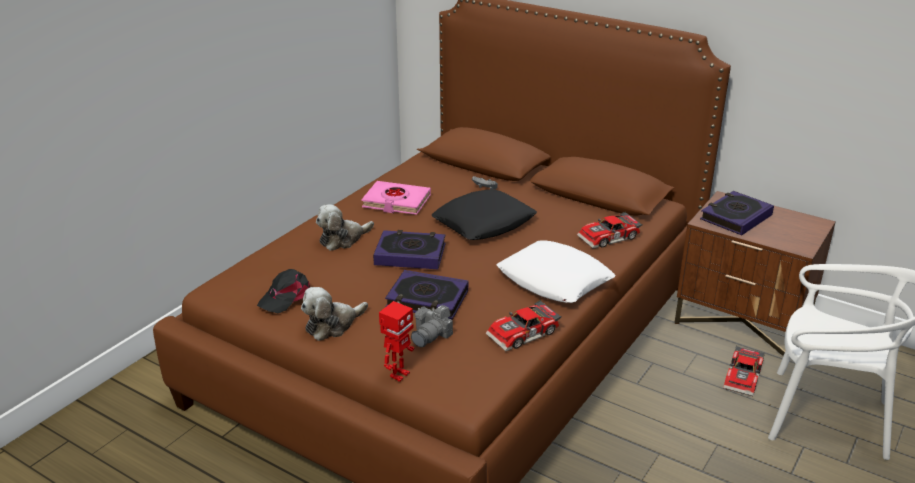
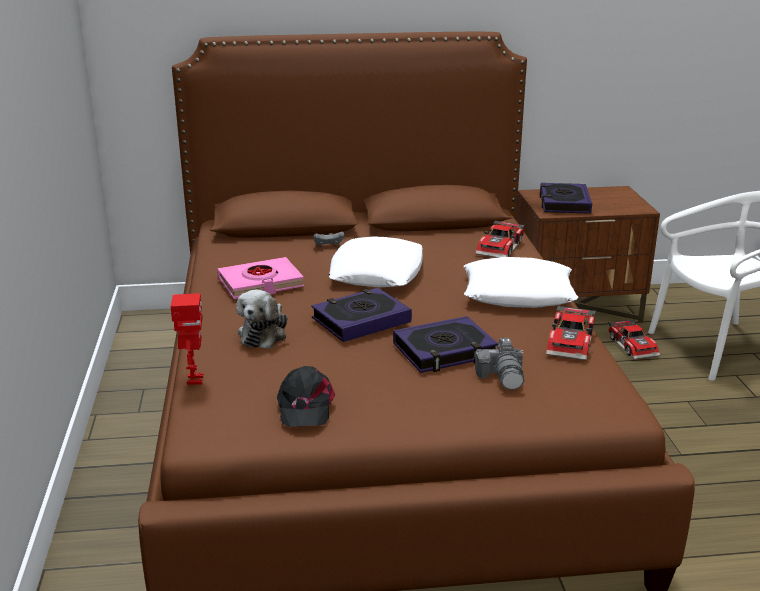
camera: 40 degrees left, 5 degrees down
plush toy [301,287,368,341] -> none
toy robot [379,301,414,382] -> toy robot moved to [170,293,203,385]
black pillow [432,190,537,240] -> white pillow [329,236,423,287]

